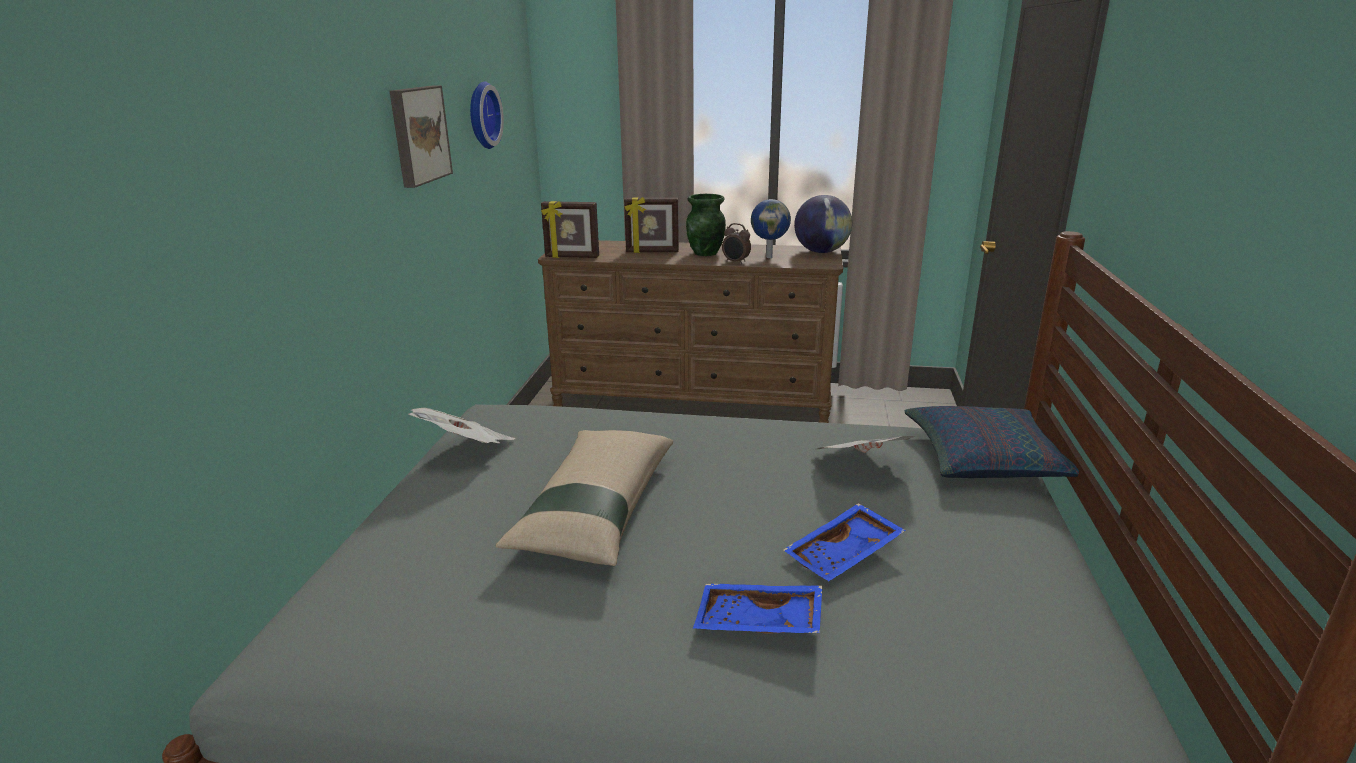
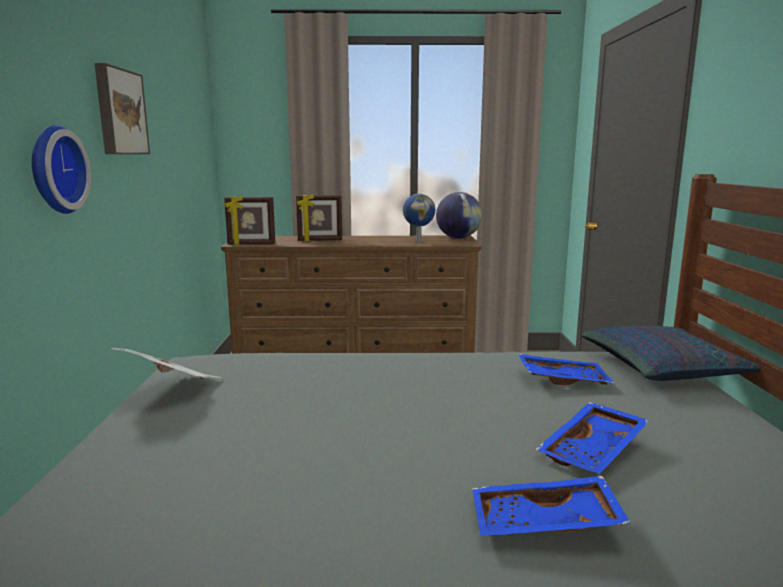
camera: 10 degrees left, 10 degrees down
wall clock [470,81,504,149] -> wall clock moved to [32,125,91,214]
beige pillow [495,430,673,566] -> none
green vase [686,194,726,256] -> none
alarm clock [722,223,751,264] -> none
newspaper [817,436,915,453] -> blue tray [518,354,615,385]

